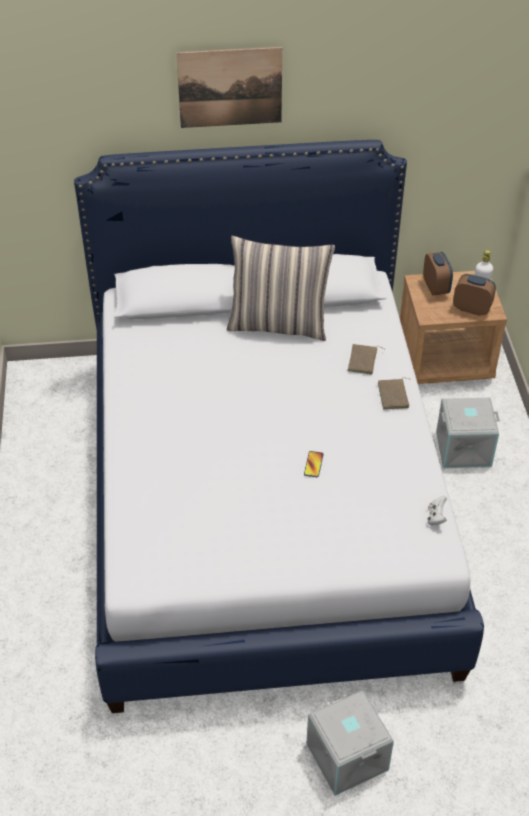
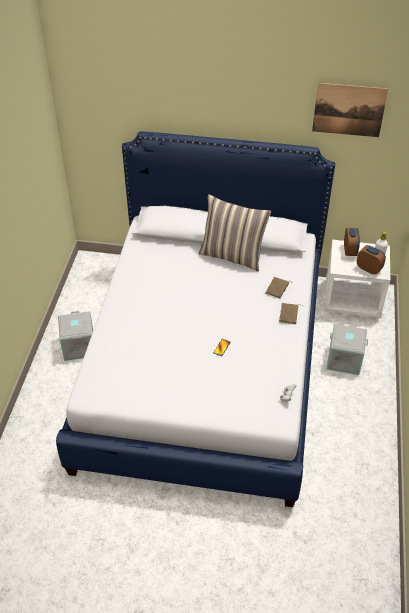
camera: 15 degrees right, 0 degrees up
picture [176,47,282,128] -> picture moved to [312,83,388,137]
grey storage box [307,690,394,796] -> grey storage box moved to [58,311,93,361]
brown nightstand [400,271,507,384] -> white nightstand [324,240,390,318]

